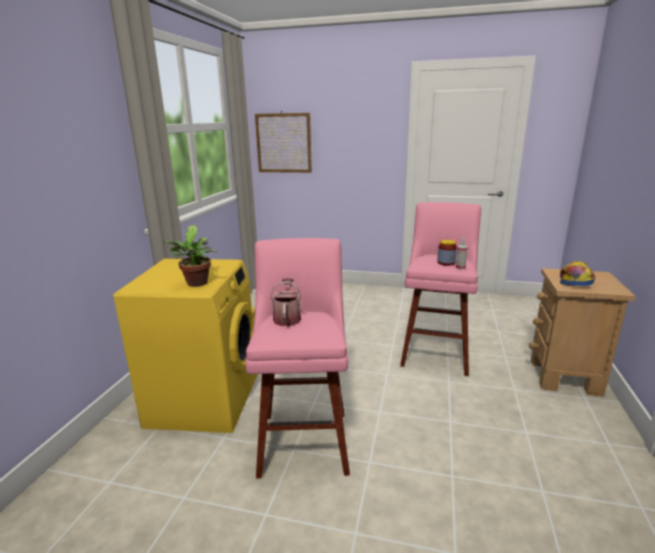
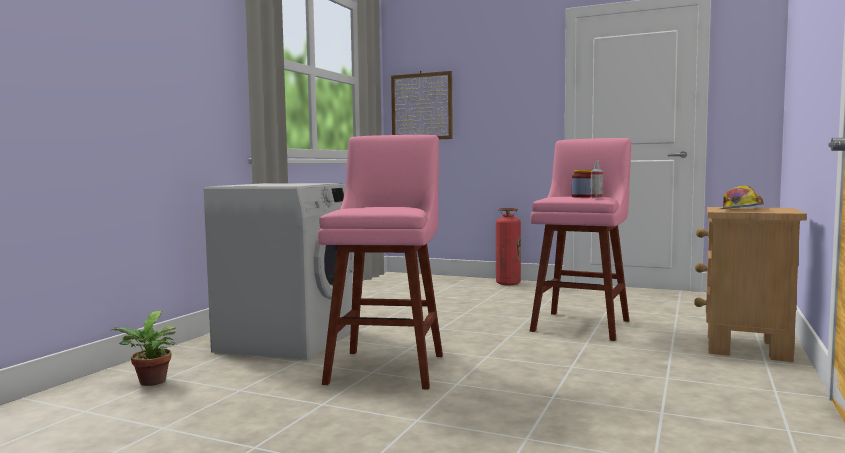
camera: 10 degrees right, 15 degrees down
yellow washing machine [113,259,258,433] -> white washing machine [204,183,354,360]
potted plant [163,225,217,287] -> potted plant moved to [110,311,176,386]
watering can [270,278,302,326] -> none
none -> fire extinguisher [496,208,521,285]

